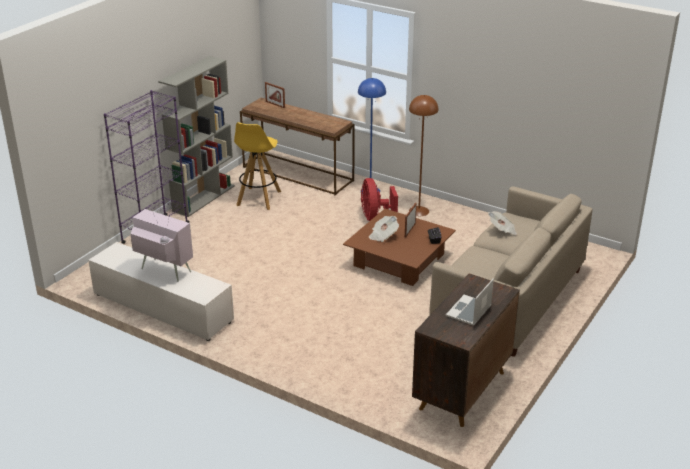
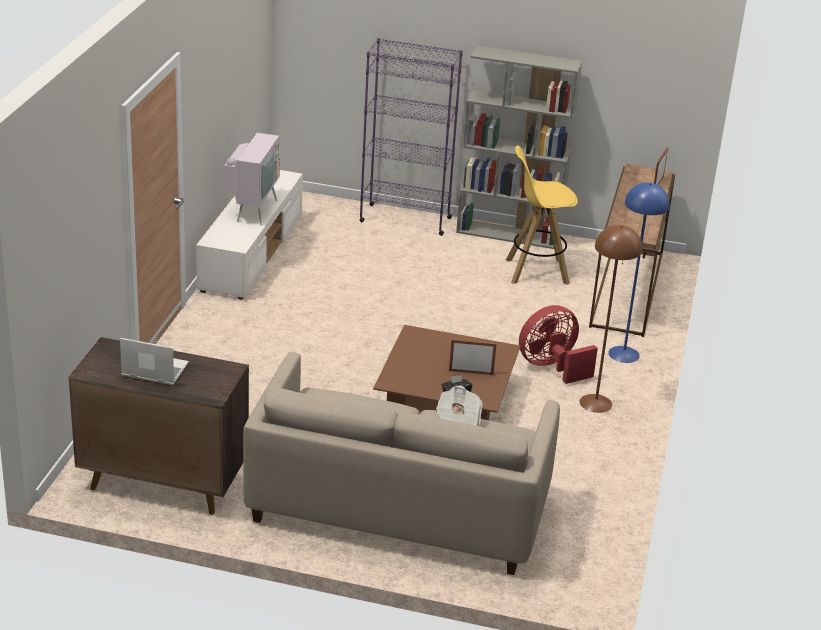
camera: 70 degrees right, 0 degrees up
newspaper [369,216,399,242] -> none

